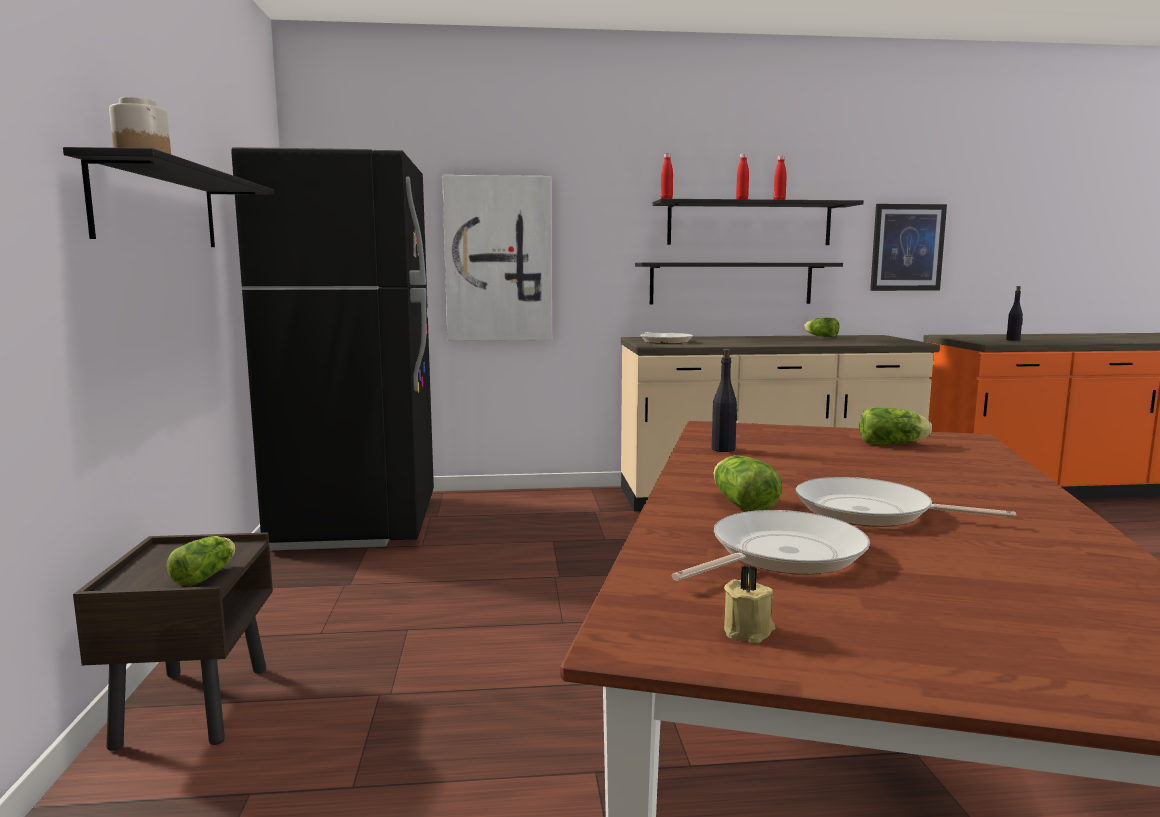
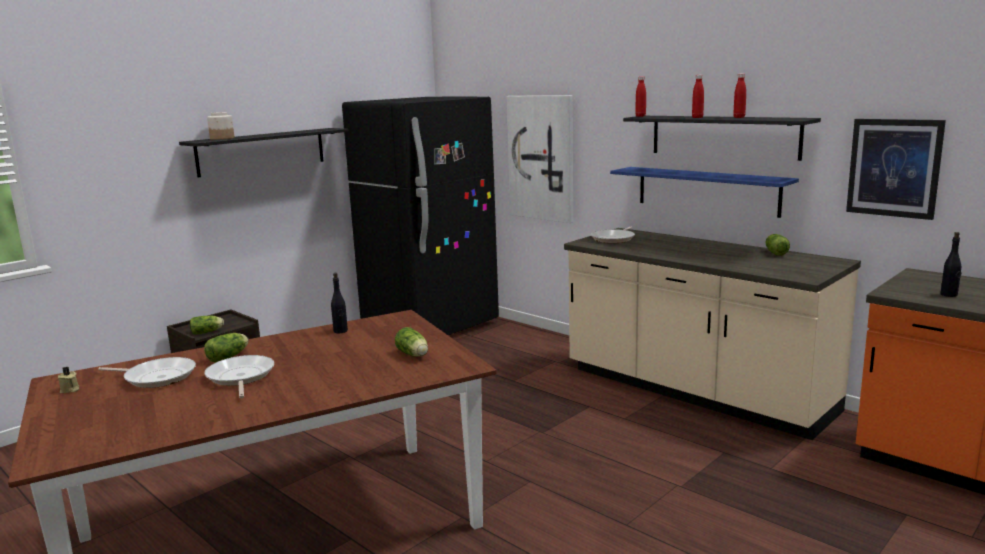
camera: 50 degrees right, 5 degrees up
black shelf [635,263,843,304] -> blue shelf [610,167,799,218]

